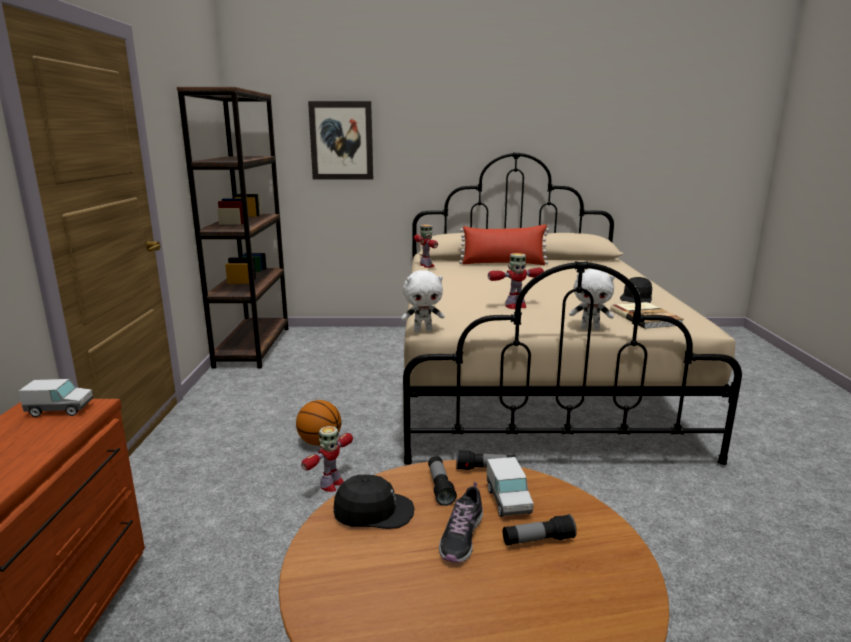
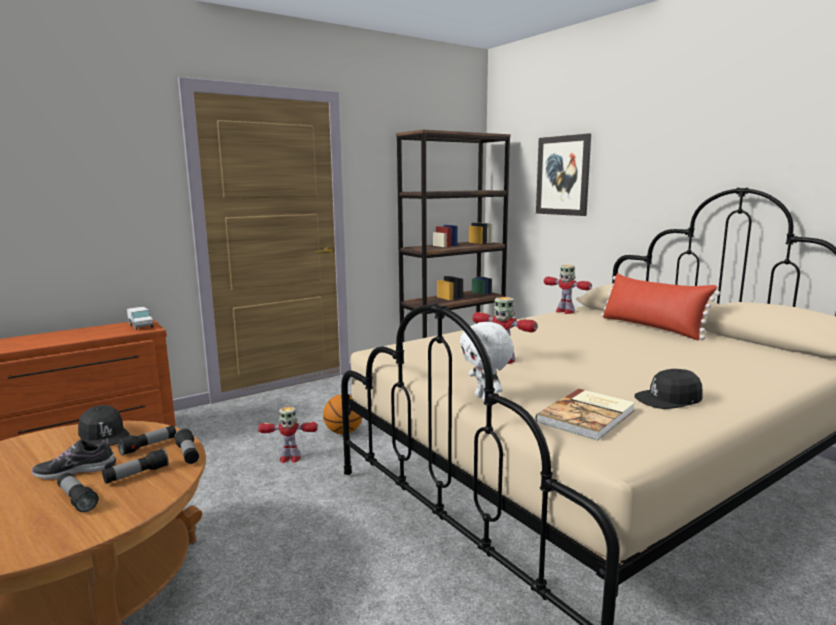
camera: 55 degrees right, 5 degrees down
white plush toy [401,270,445,333] -> none
toy robot [414,225,438,268] -> toy robot turned 105 degrees clockwise [544,265,592,314]
toy truck [487,457,534,517] -> flashlight [102,448,169,484]

